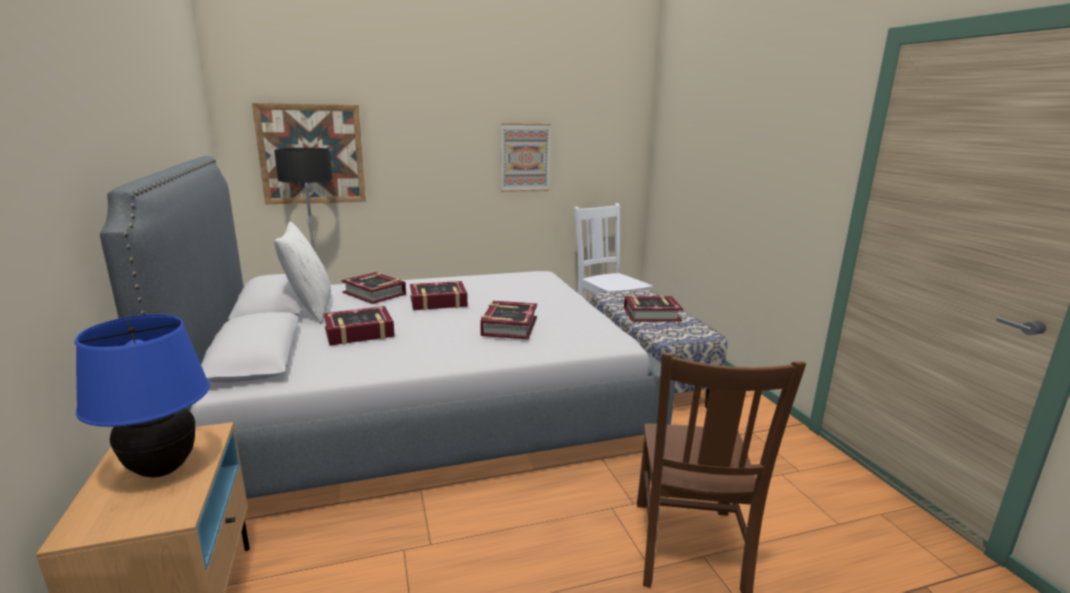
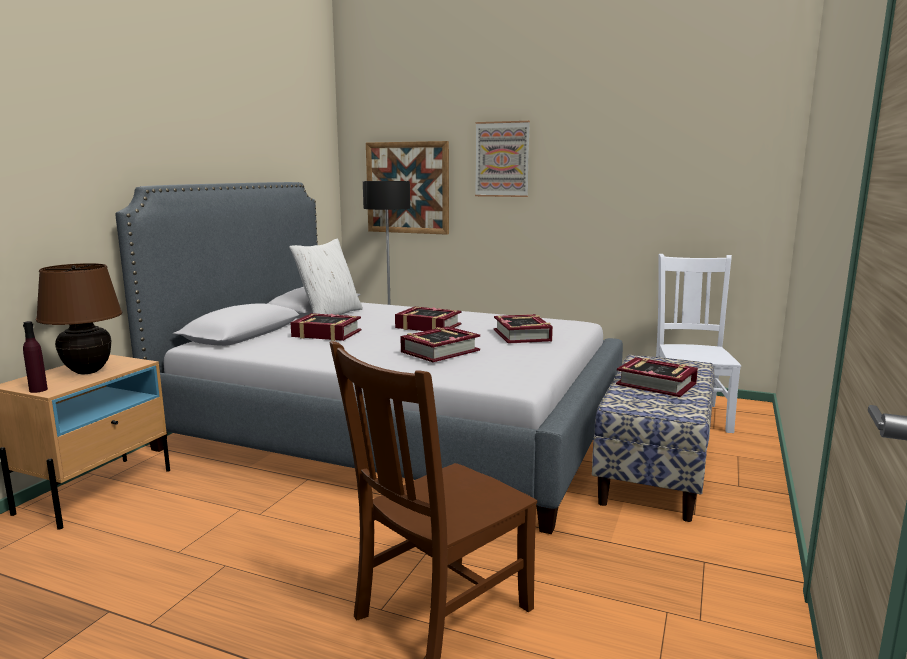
camera: 40 degrees right, 5 degrees down
blue table lamp [75,314,210,477] -> brown table lamp [36,263,122,374]
book [342,272,406,304] -> book moved to [494,314,553,344]
picture [501,123,551,192] -> picture moved to [475,121,530,197]
none -> purple bottle [23,321,48,393]

